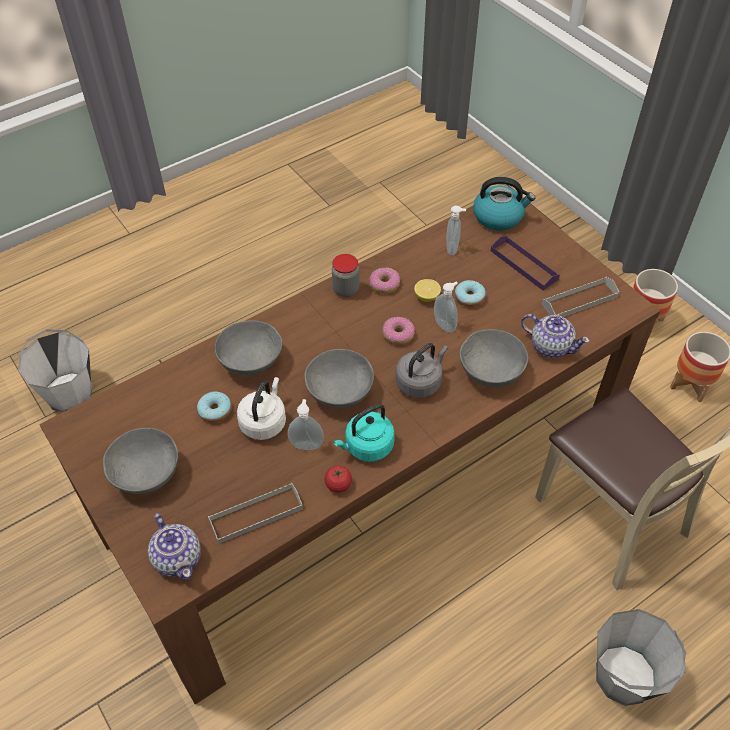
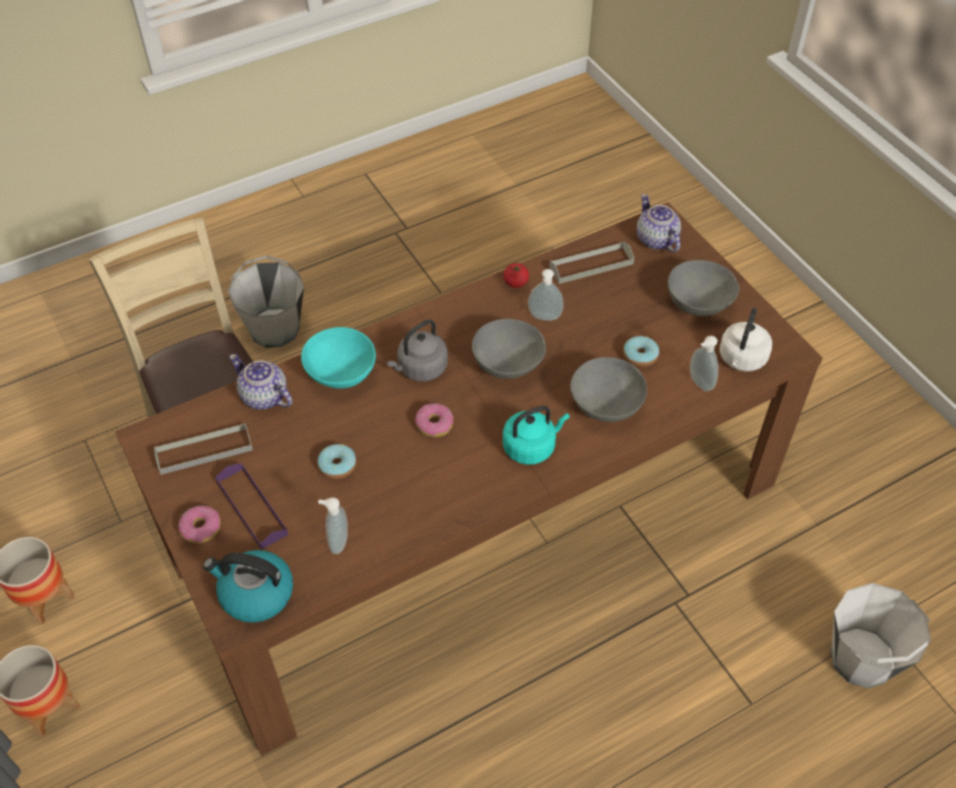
camera: 175 degrees left, 0 degrees up
white kettle [237,377,286,440] -> white kettle moved to [720,308,772,372]
jar [332,254,360,297] -> none
turquoise kettle [333,404,395,462] -> turquoise kettle moved to [503,406,570,465]
donut [369,267,400,294] -> donut moved to [178,506,221,543]
lemon [414,279,441,302] -> none
soap dispenser [434,281,458,333] -> soap dispenser moved to [690,336,718,391]
grey bowl [460,329,528,387] -> turquoise bowl [301,327,376,389]

